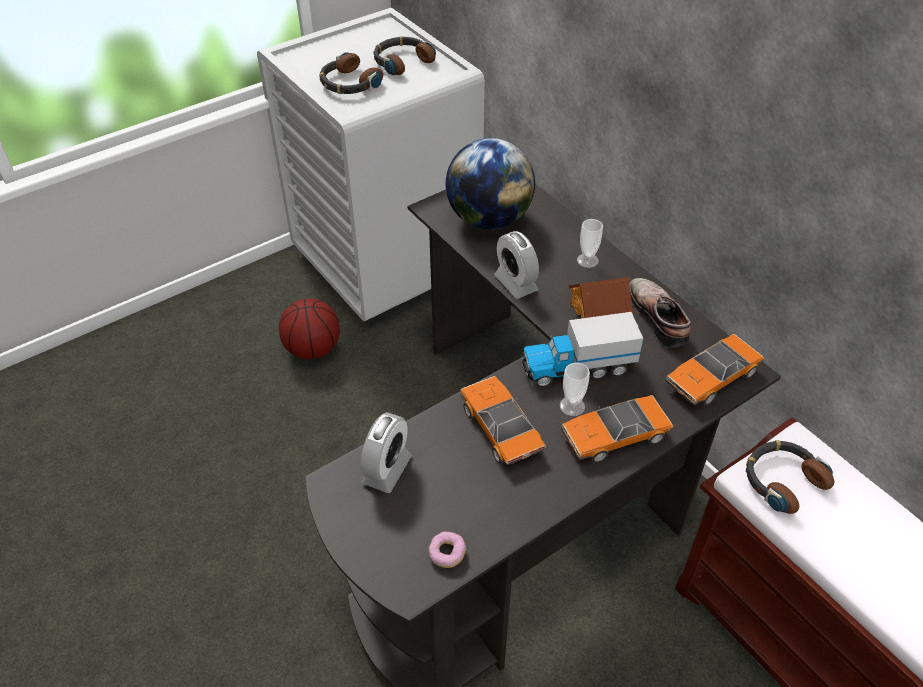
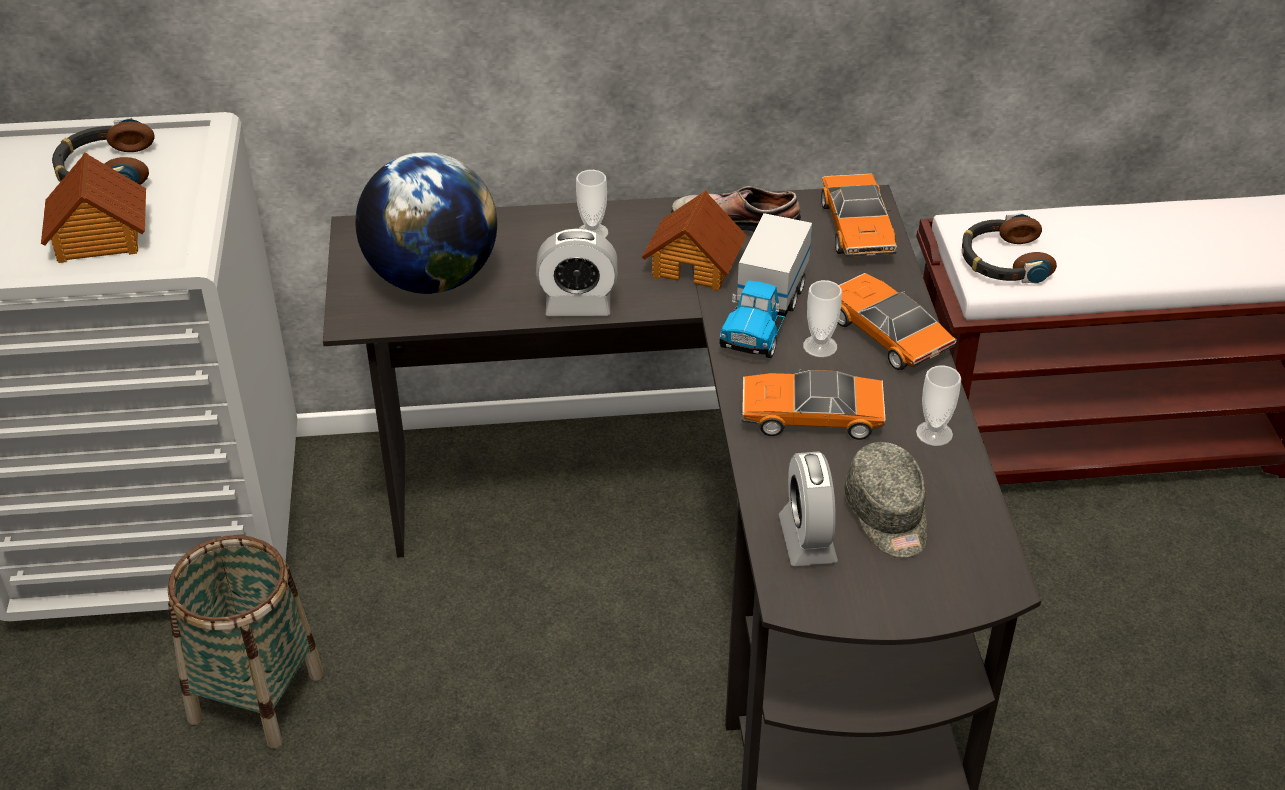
camera: 60 degrees left, 5 degrees down
basketball [279,299,340,359] -> basket [167,535,324,749]
headphones [319,52,383,94] -> toy house [41,152,146,263]
alarm clock [361,412,412,493] -> alarm clock turned 150 degrees counterclockwise [779,451,838,566]
donut [428,532,466,568] -> none
toy car [561,395,673,463] -> toy car turned 135 degrees clockwise [838,273,957,370]
none -> grey cap [844,442,927,558]
none -> cup [916,365,961,446]

